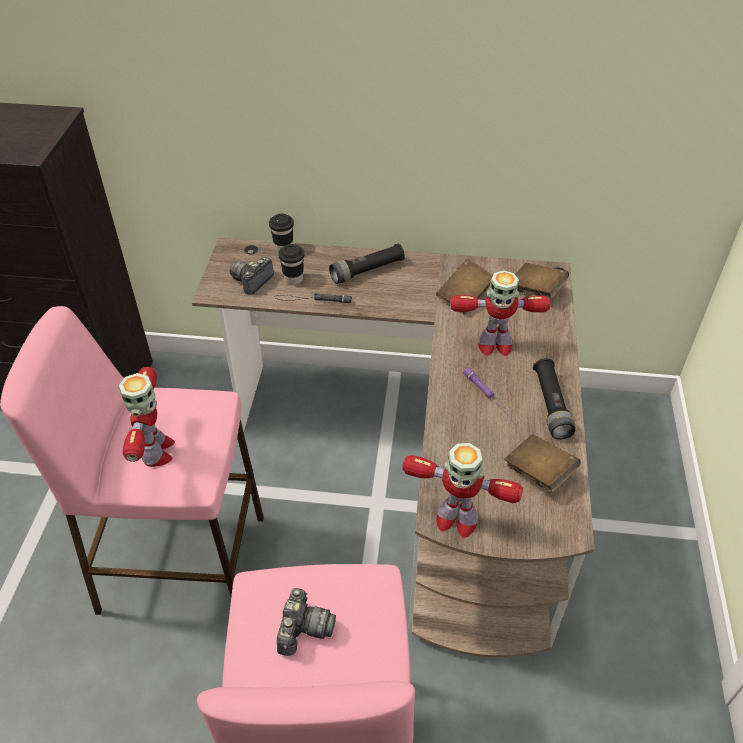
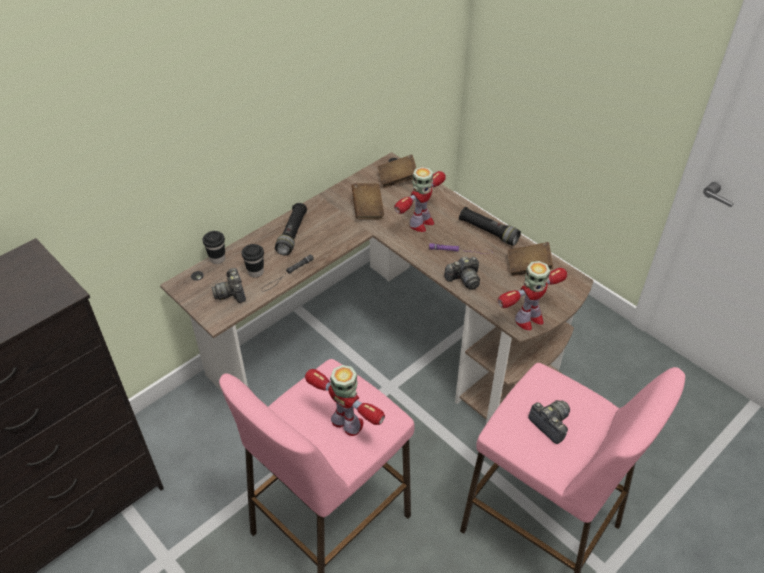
camera: 50 degrees left, 0 degrees up
none -> camera [444,257,480,290]

